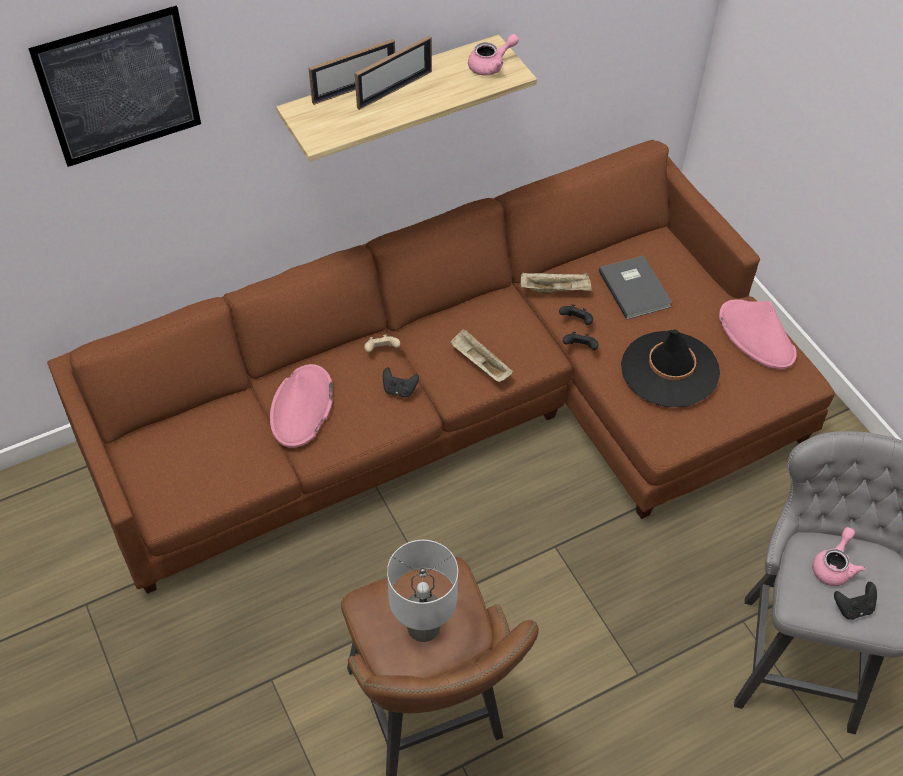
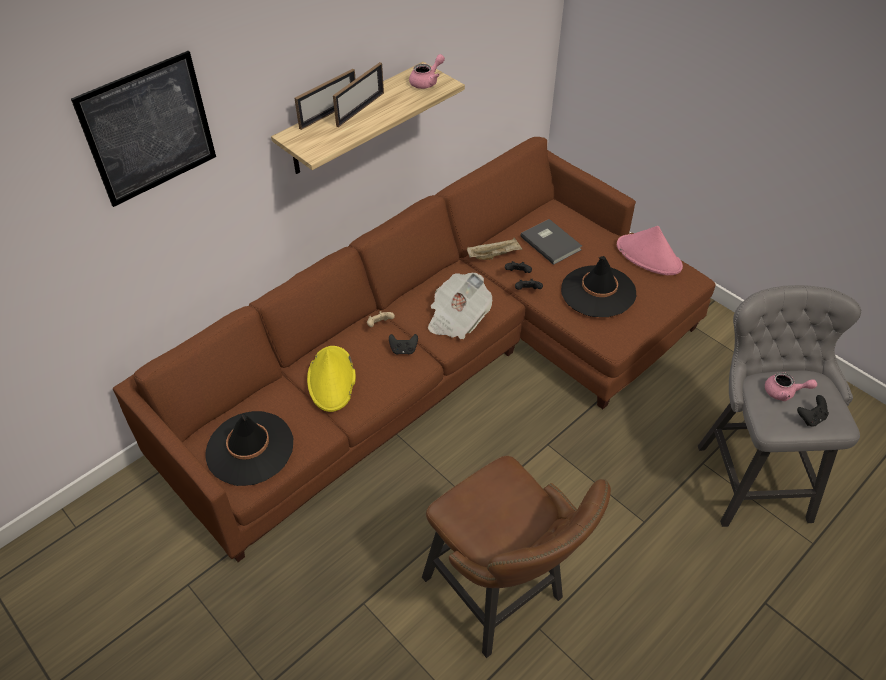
camera: 15 degrees left, 5 degrees down
pink hat [270,364,333,448] -> yellow hat [307,346,356,412]
white table lamp [387,540,458,642] -> none
beige tray [449,329,514,382] -> newspaper [428,273,492,339]
pink teapot [812,527,866,586] -> pink teapot turned 90 degrees clockwise [765,372,817,401]
none -> black hat [205,411,293,486]

